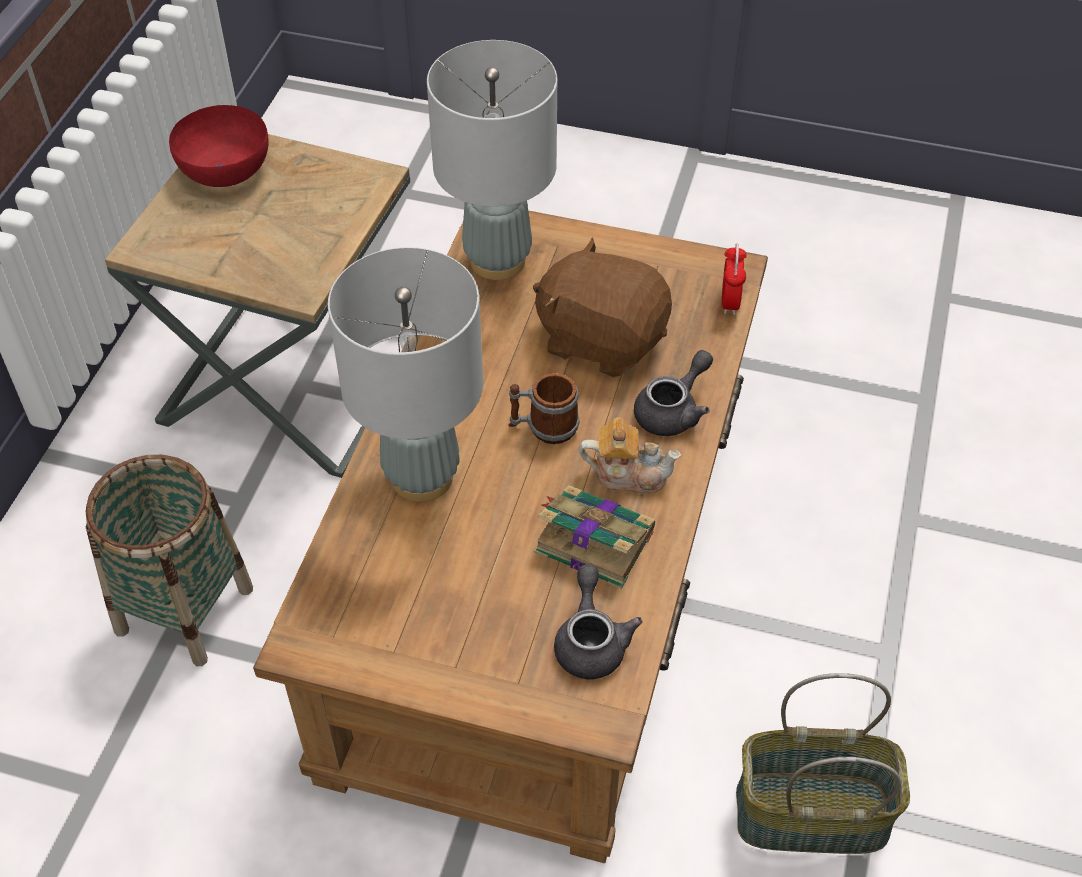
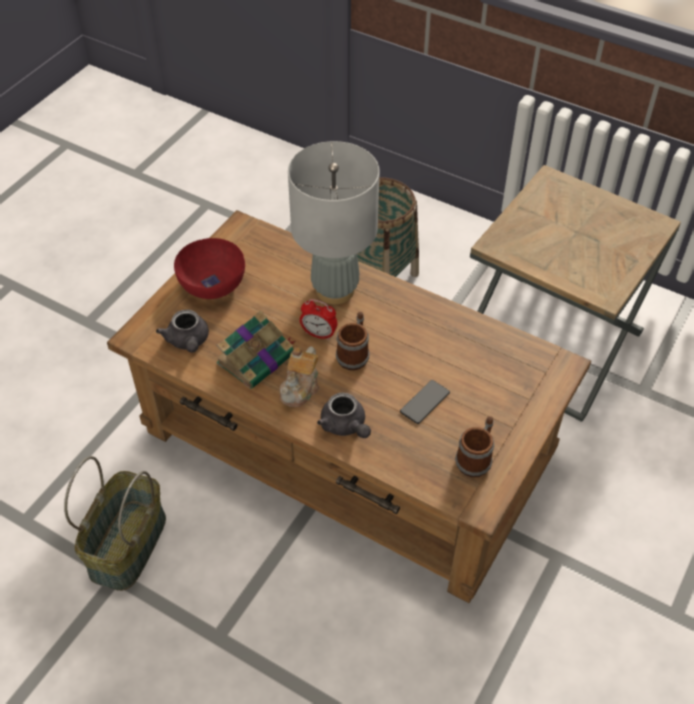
camera: 105 degrees right, 0 degrees up
red bowl [169,105,269,187] -> red bowl moved to [174,238,245,299]
grey table lamp [427,40,557,280] -> none
brown plush toy [533,237,672,377] -> phone [400,380,450,424]
grey teapot [554,564,643,679] -> grey teapot turned 60 degrees clockwise [156,310,209,353]
alarm clock [722,244,747,316] -> alarm clock moved to [300,299,337,340]
none -> mug [455,416,494,477]

